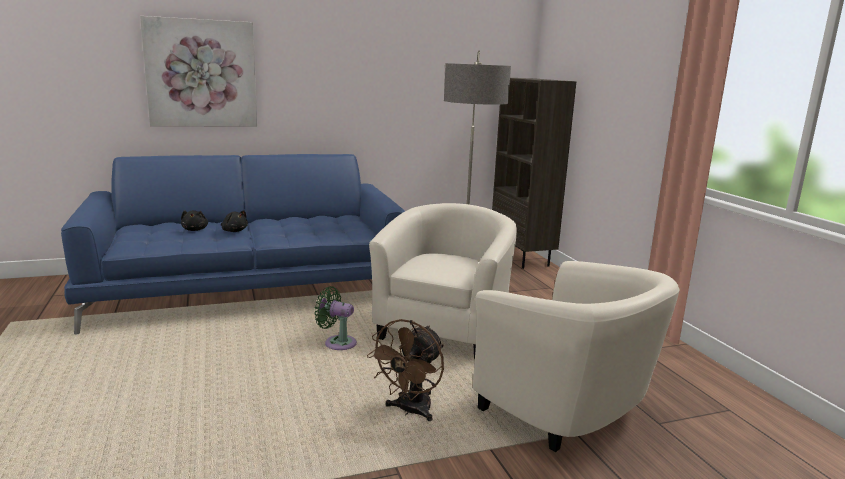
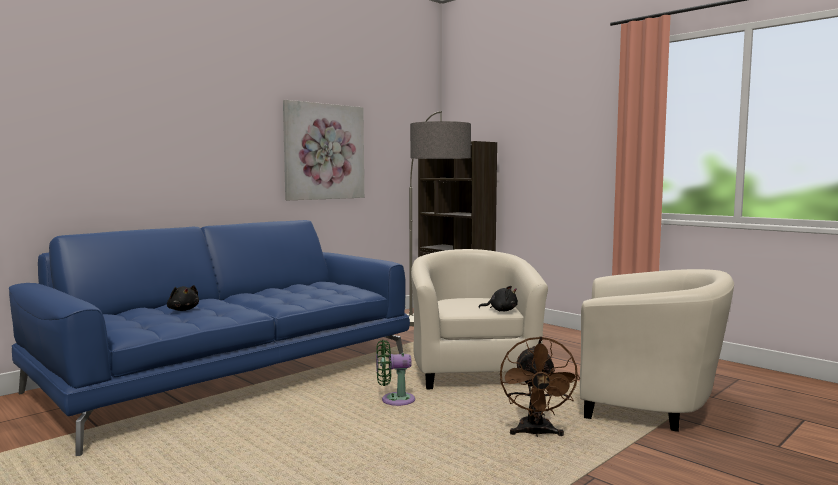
camera: 25 degrees left, 10 degrees down
picture [140,16,257,127] -> picture moved to [283,100,364,200]
black plush toy [221,210,248,232] -> black plush toy moved to [479,286,518,311]

